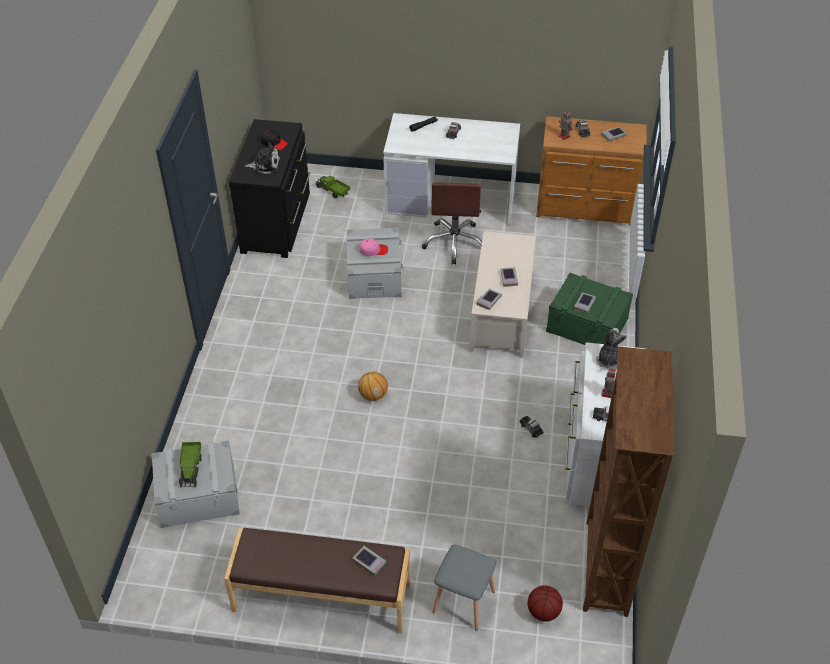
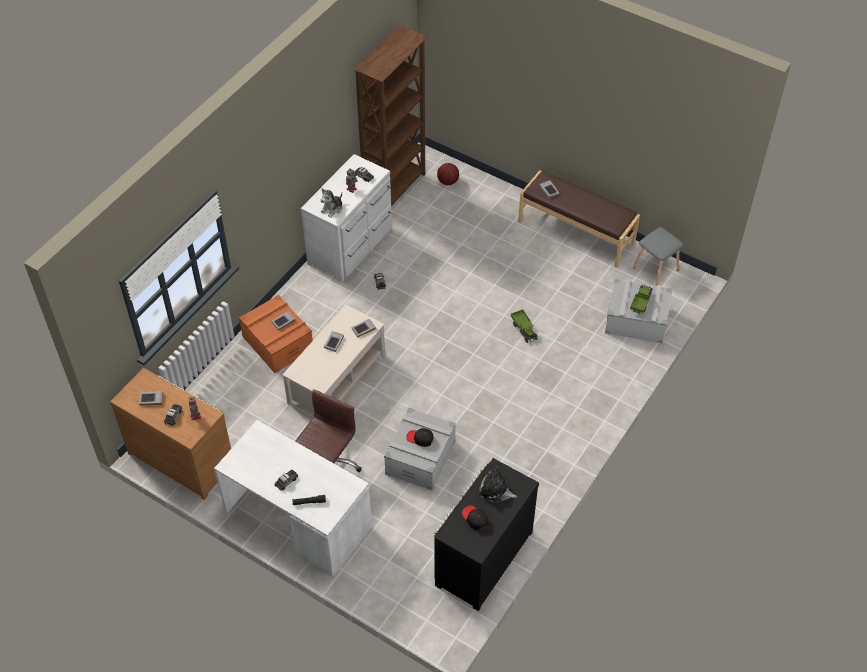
camera: 155 degrees left, 5 degrees up
toy truck [316,175,350,199] -> toy truck moved to [511,309,538,343]
basketball [358,371,388,401] -> none
pink cap [359,239,388,256] -> black cap [406,428,434,447]
grey stool [432,545,496,631] -> grey stool moved to [633,227,684,286]
green storage box [546,273,633,345] -> orange storage box [239,295,313,373]

